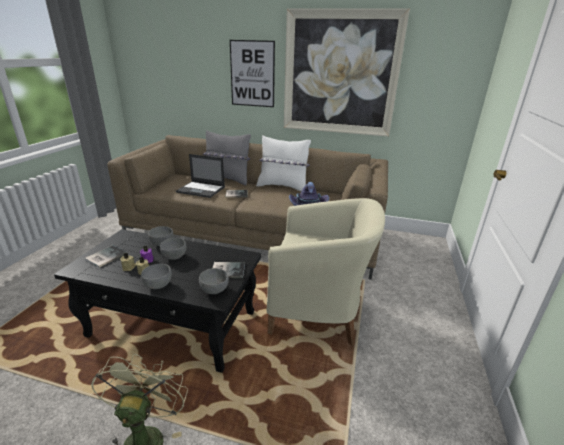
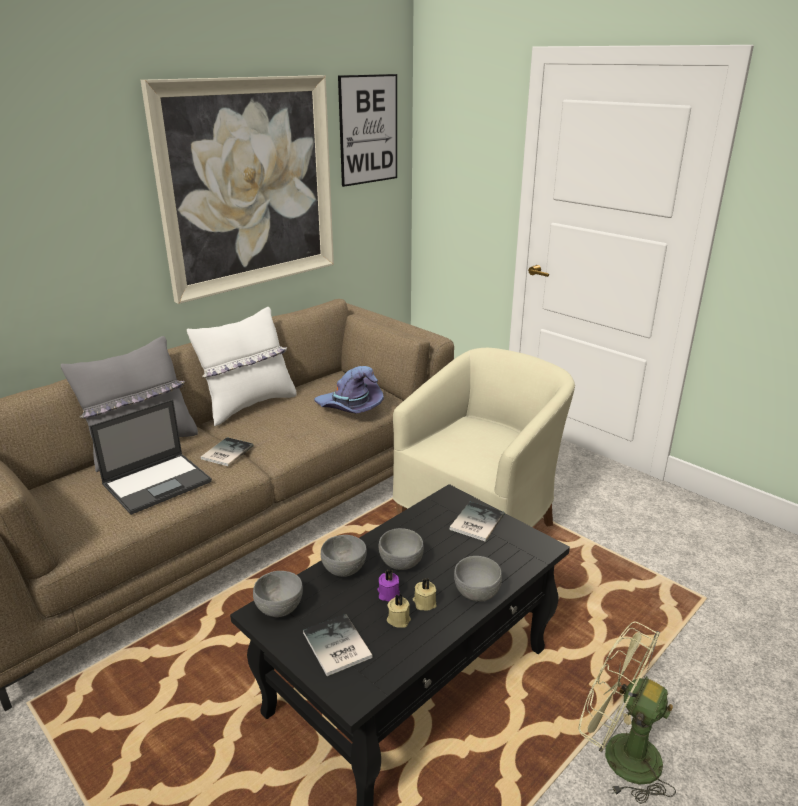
camera: 60 degrees left, 0 degrees up
grey bowl [199,268,229,294] -> grey bowl moved to [253,571,303,617]
picture [230,40,275,107] -> picture moved to [338,74,397,187]

